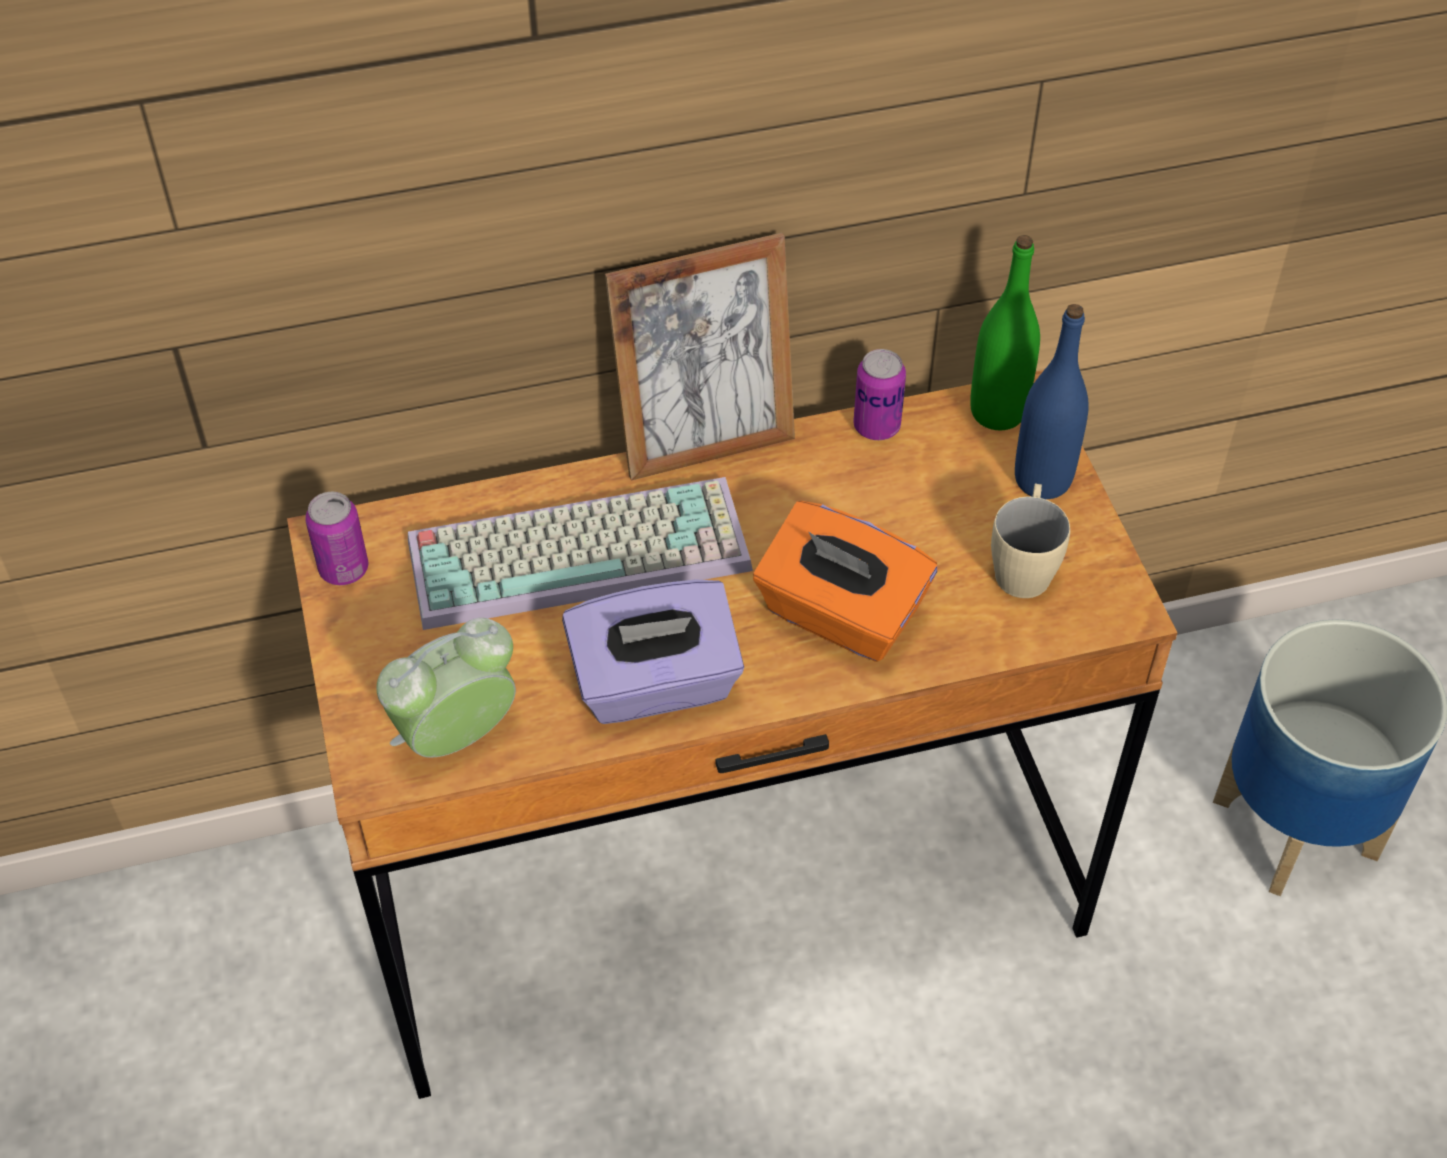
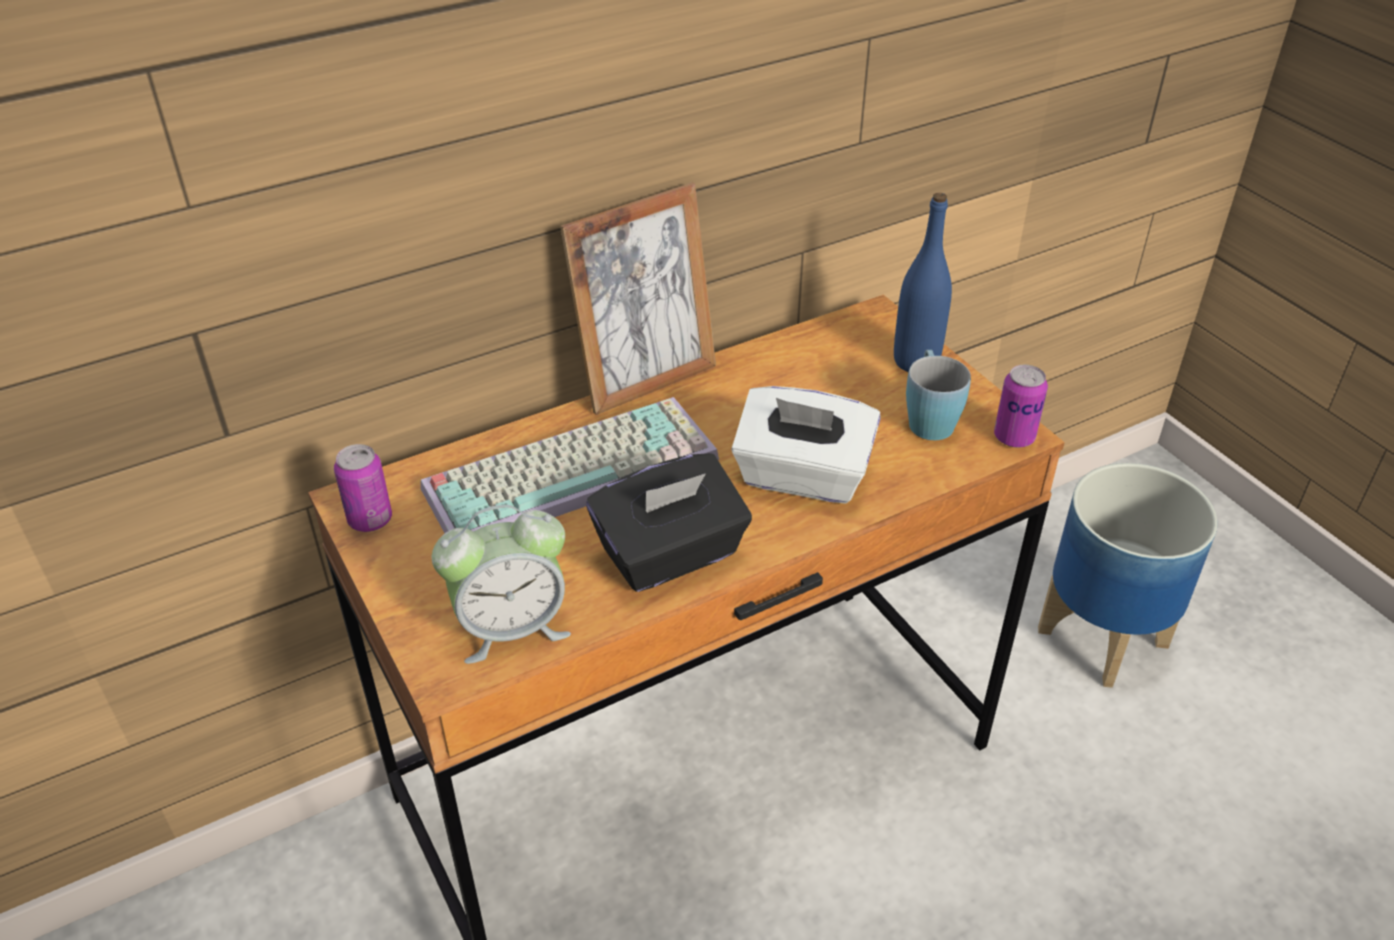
camera: 15 degrees left, 10 degrees down
alarm clock [376,618,516,758] -> alarm clock turned 150 degrees counterclockwise [432,505,571,664]
purple tissue box [562,580,744,724] -> black tissue box [586,453,752,592]
orange tissue box [753,501,938,662] -> white tissue box [731,386,881,504]
can [854,349,906,440] -> can moved to [994,365,1048,447]
green bottle [970,235,1040,430] -> none
beige mug [991,483,1070,598] -> blue mug [906,350,971,440]

